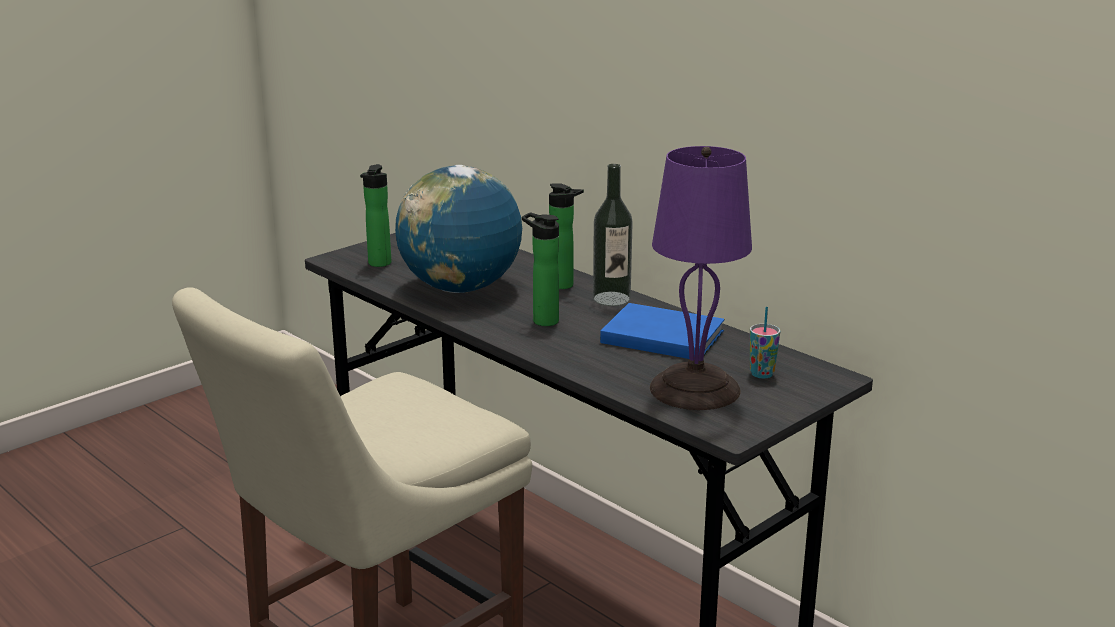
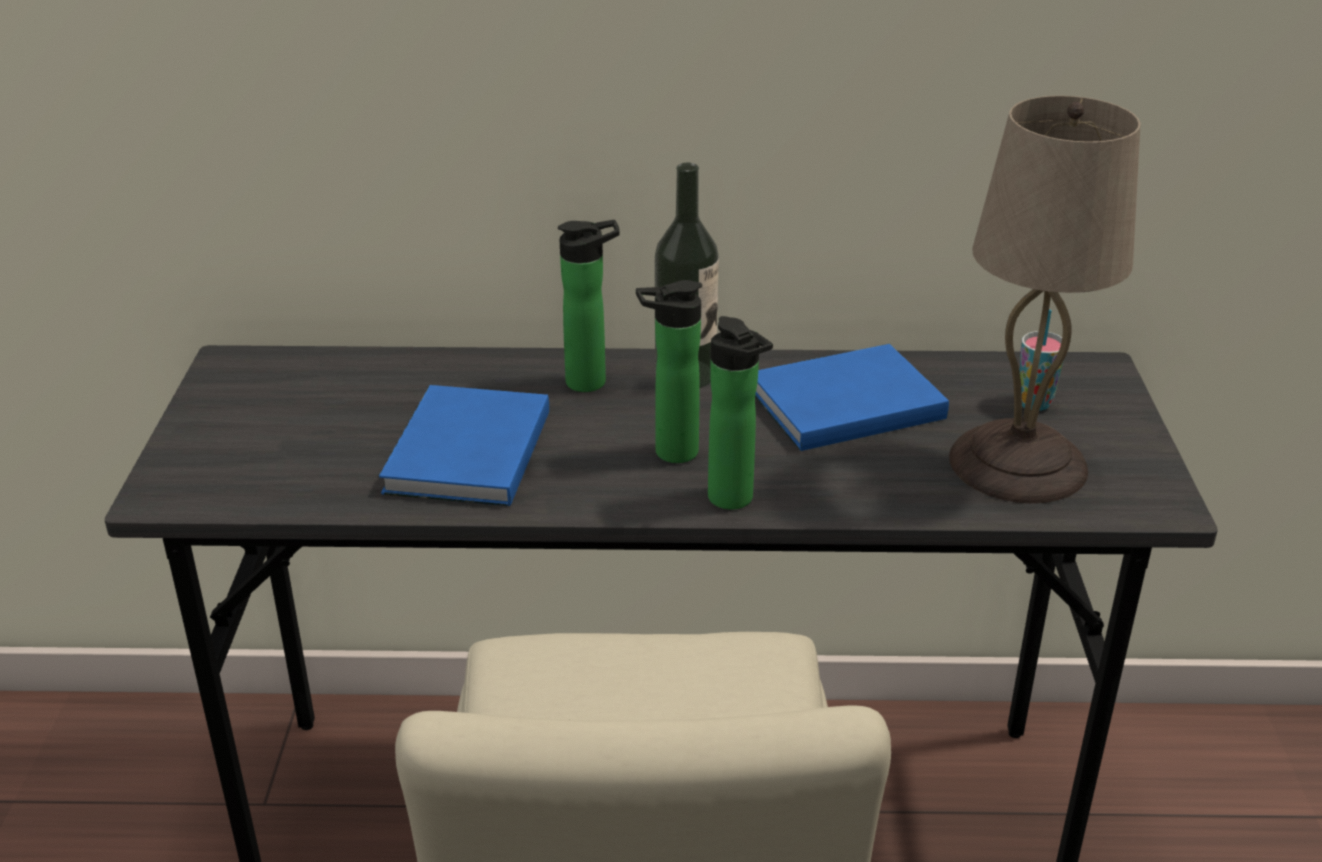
camera: 45 degrees left, 10 degrees up
bottle [360,164,391,267] -> bottle moved to [708,316,773,510]
globe [395,165,522,293] -> blue book [379,385,549,506]
purple table lamp [650,146,752,410] -> beige table lamp [949,96,1141,503]

